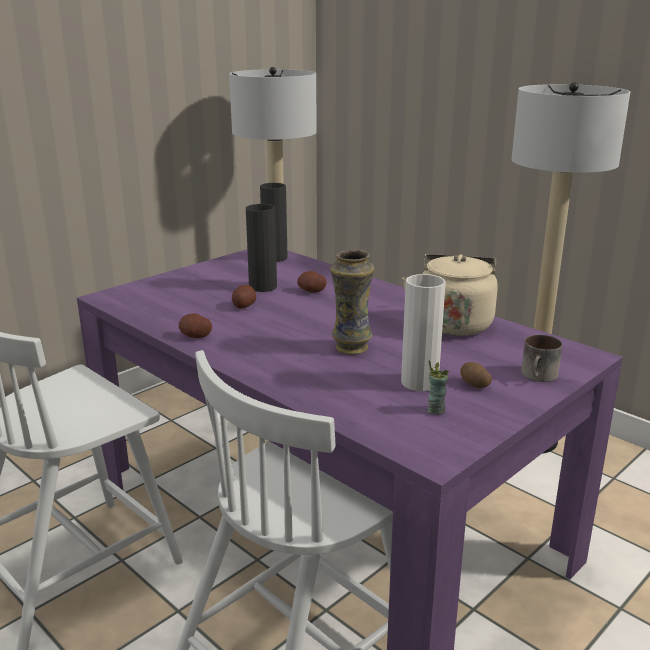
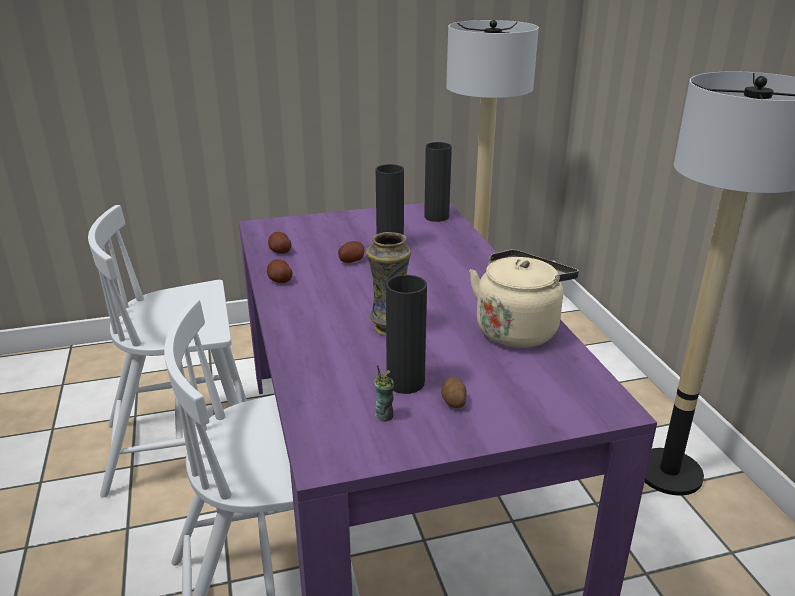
camera: 30 degrees right, 5 degrees up
potato [297,271,327,293] -> potato moved to [268,232,292,254]
white vase [401,274,446,391] -> black vase [386,275,427,394]
mug [521,335,562,382] -> none

